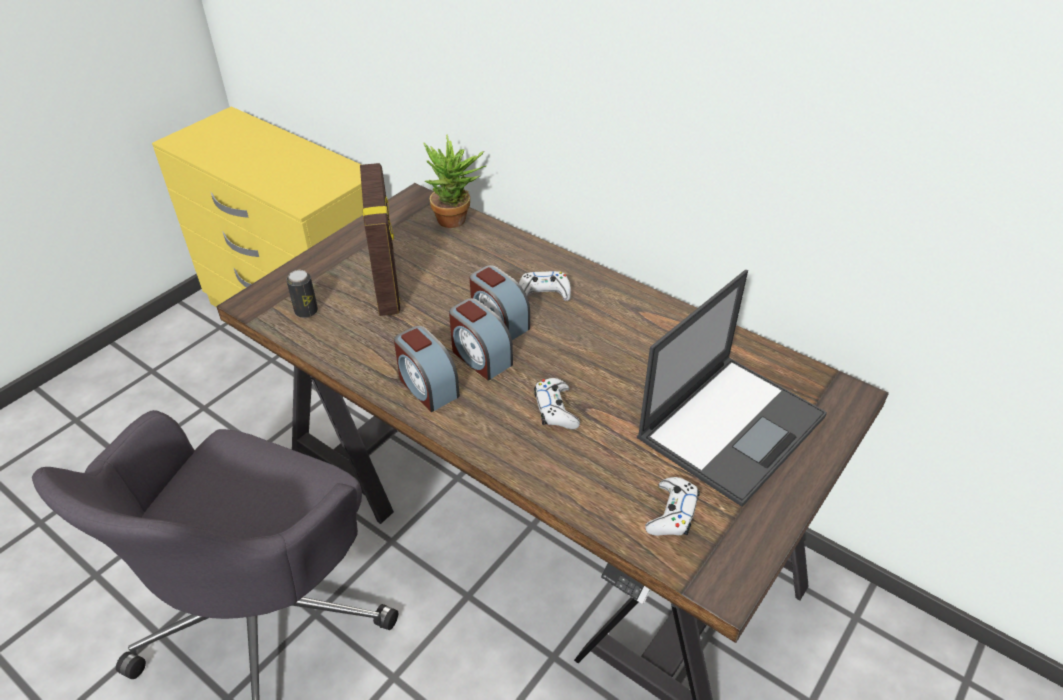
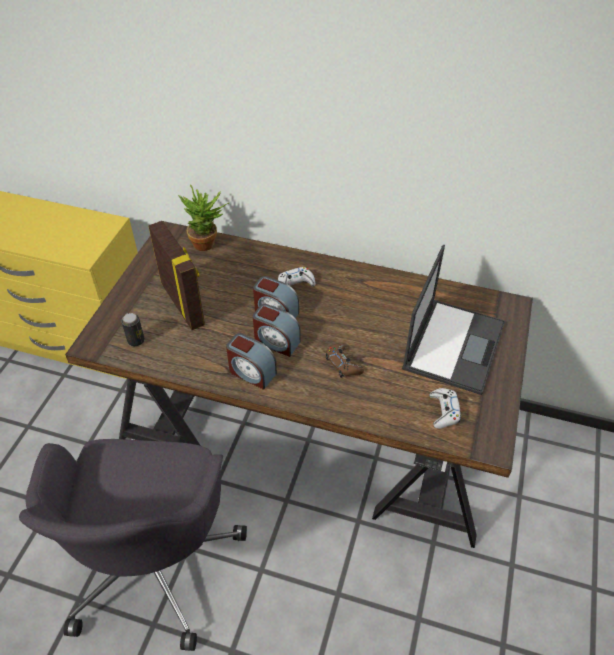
camera: 20 degrees left, 5 degrees up
white game controller [534,378,580,429] -> brown game controller [326,344,364,378]

